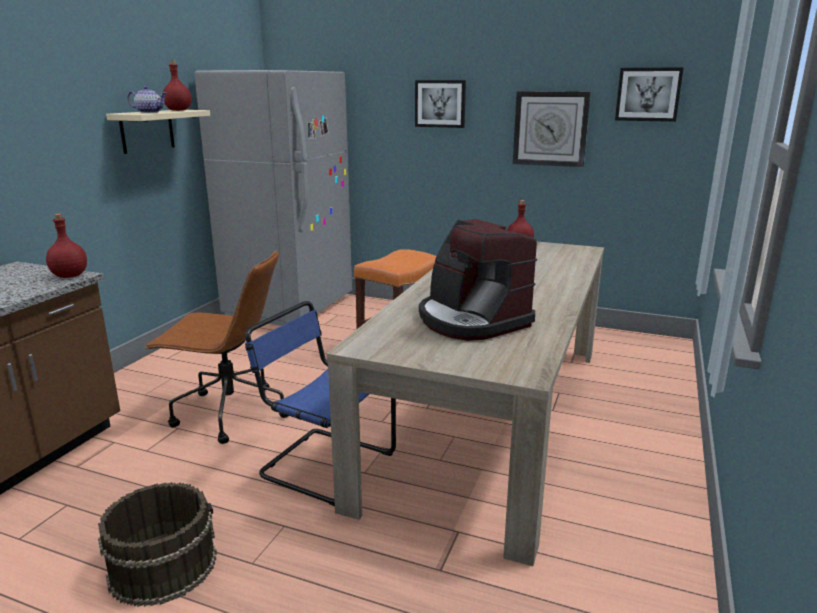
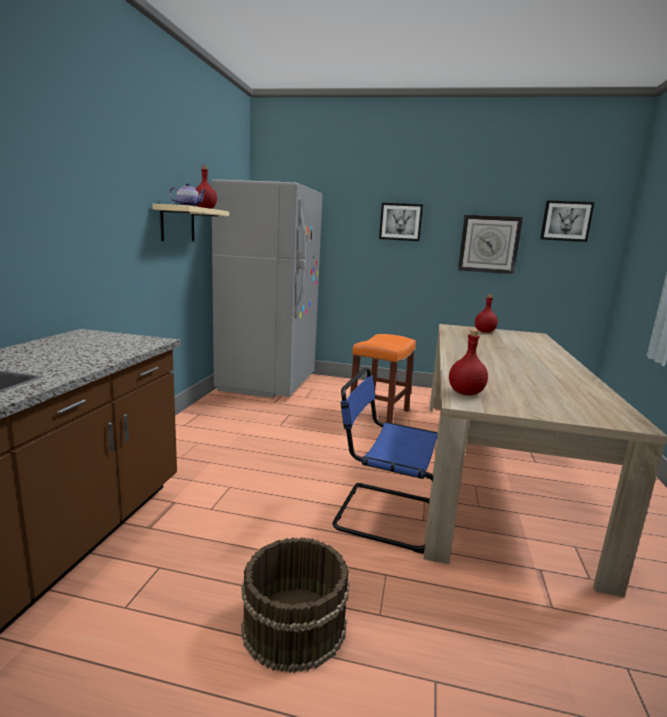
camera: 10 degrees left, 5 degrees down
red bottle [46,214,87,278] -> red bottle moved to [449,330,488,395]
brown office chair [144,250,288,444] -> none
coffee machine [419,219,537,341] -> none

